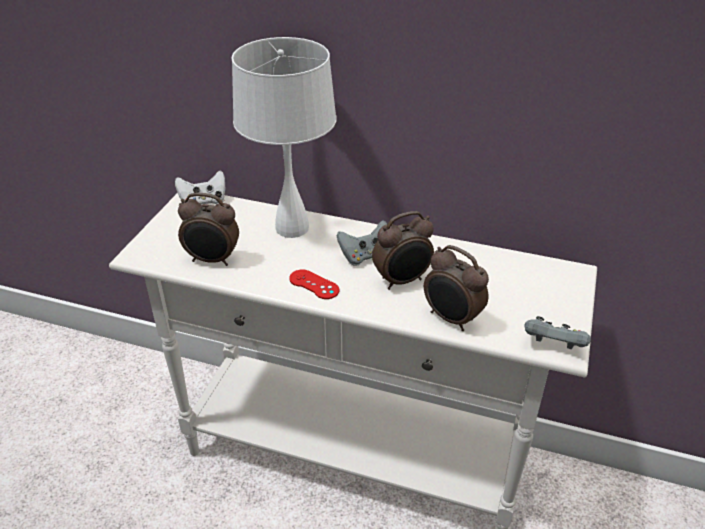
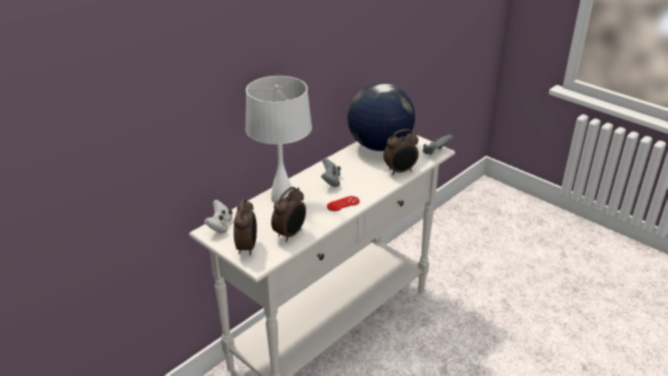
camera: 65 degrees left, 5 degrees down
alarm clock [372,211,434,290] -> alarm clock moved to [234,198,257,256]
none -> globe [347,83,415,151]

